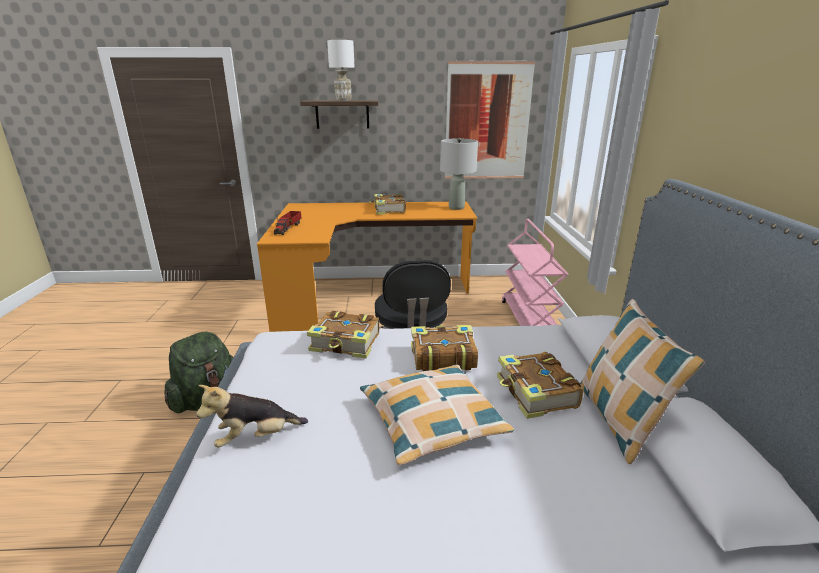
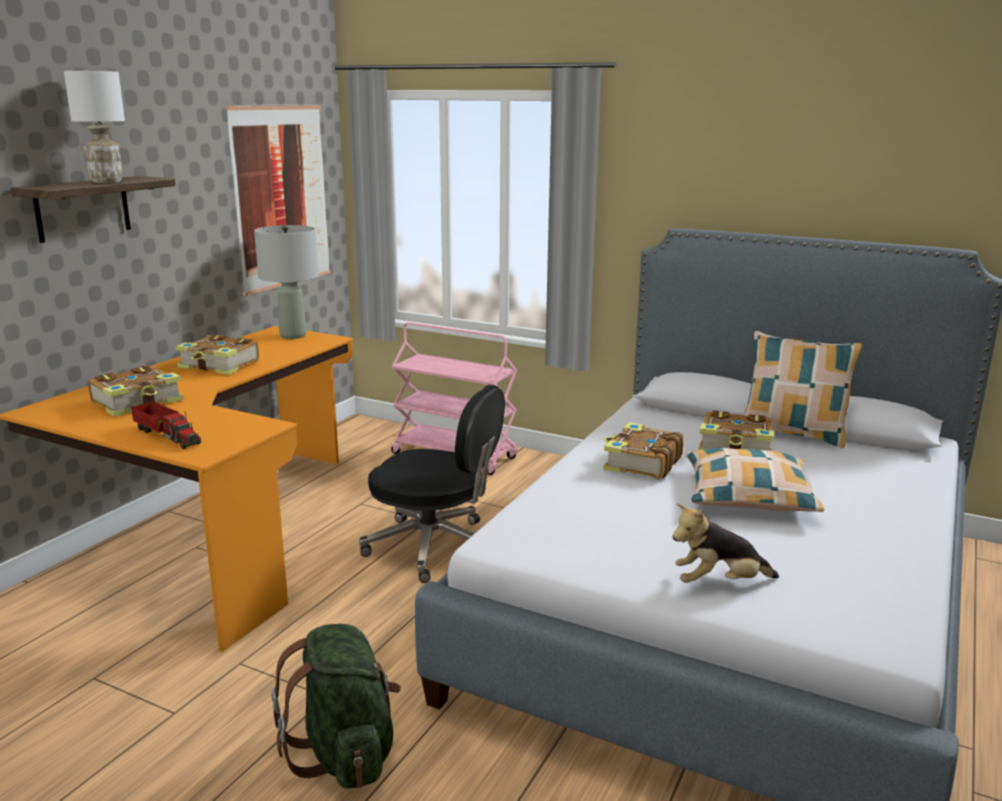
camera: 60 degrees left, 5 degrees down
plush toy [196,385,308,447] -> plush toy turned 75 degrees clockwise [672,503,779,583]
book [307,311,379,359] -> book moved to [88,365,184,417]

